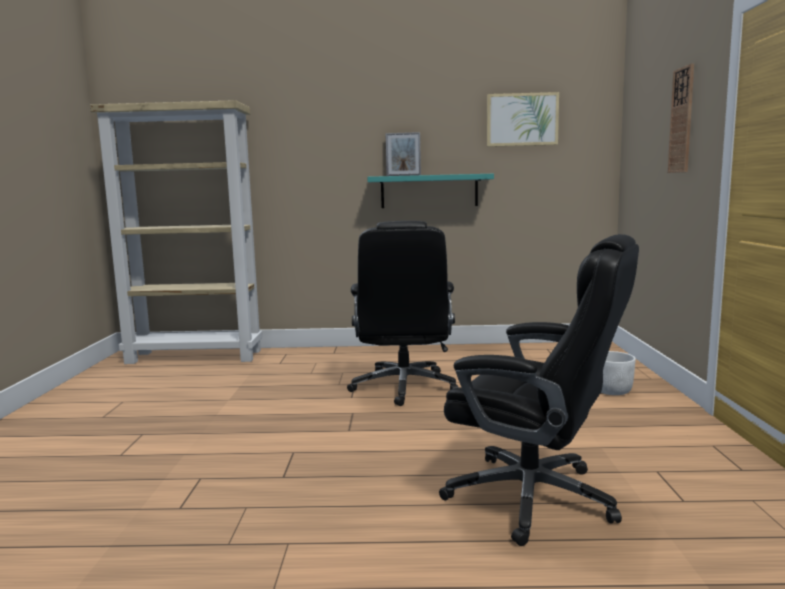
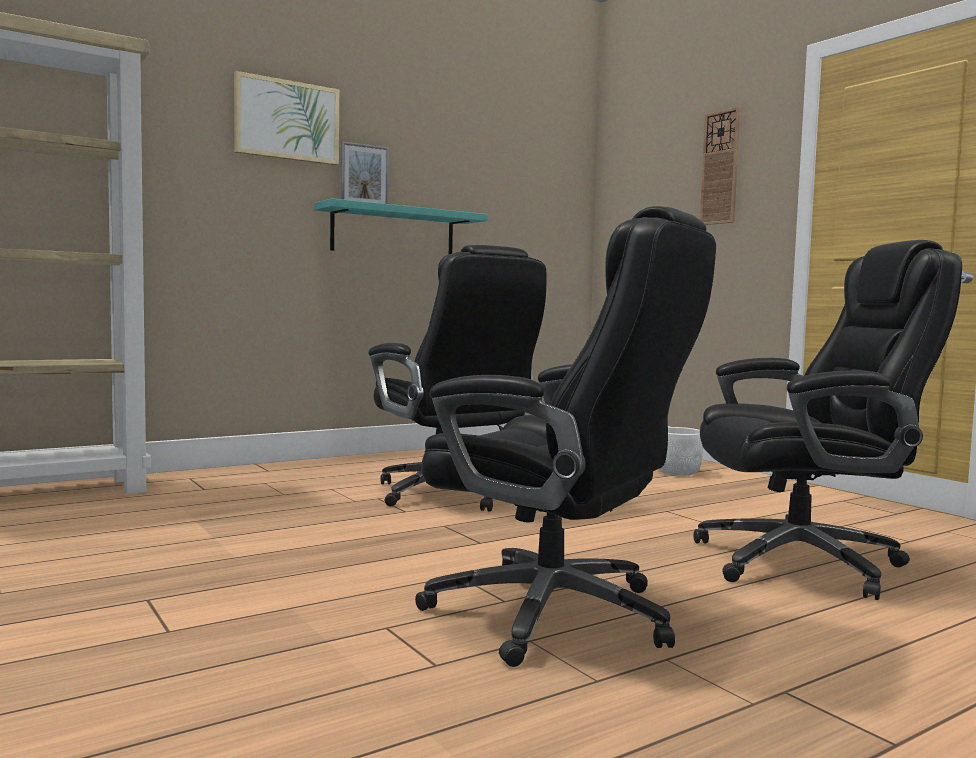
camera: 35 degrees left, 5 degrees down
picture [487,92,559,147] -> picture moved to [234,71,339,165]
none -> black office chair [415,206,716,667]

